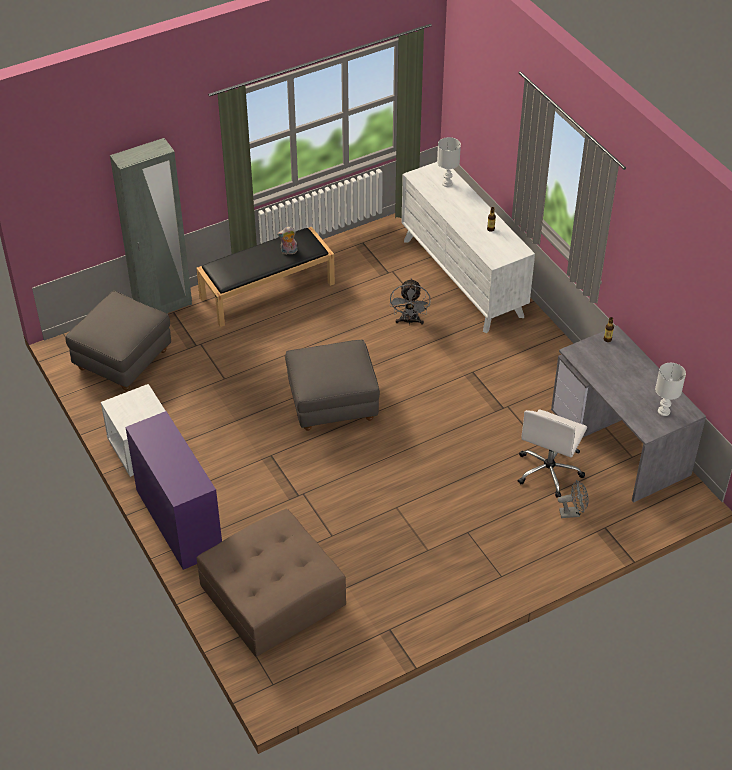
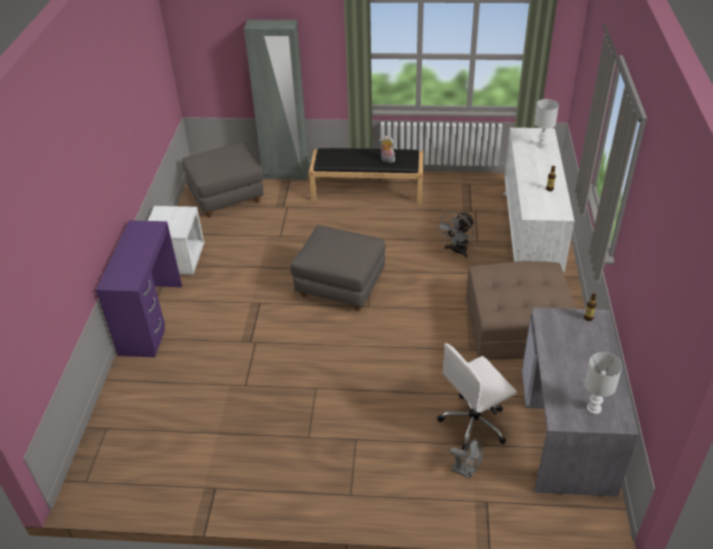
camera: 35 degrees right, 5 degrees down
brown ottoman [197,509,346,657] -> brown ottoman moved to [466,261,576,360]

